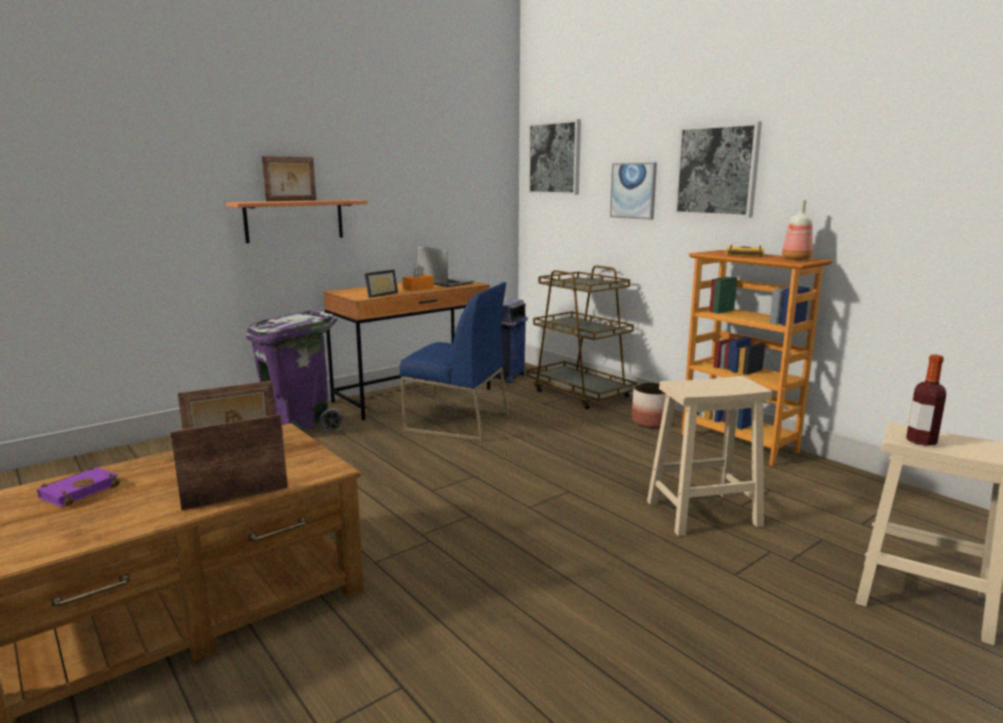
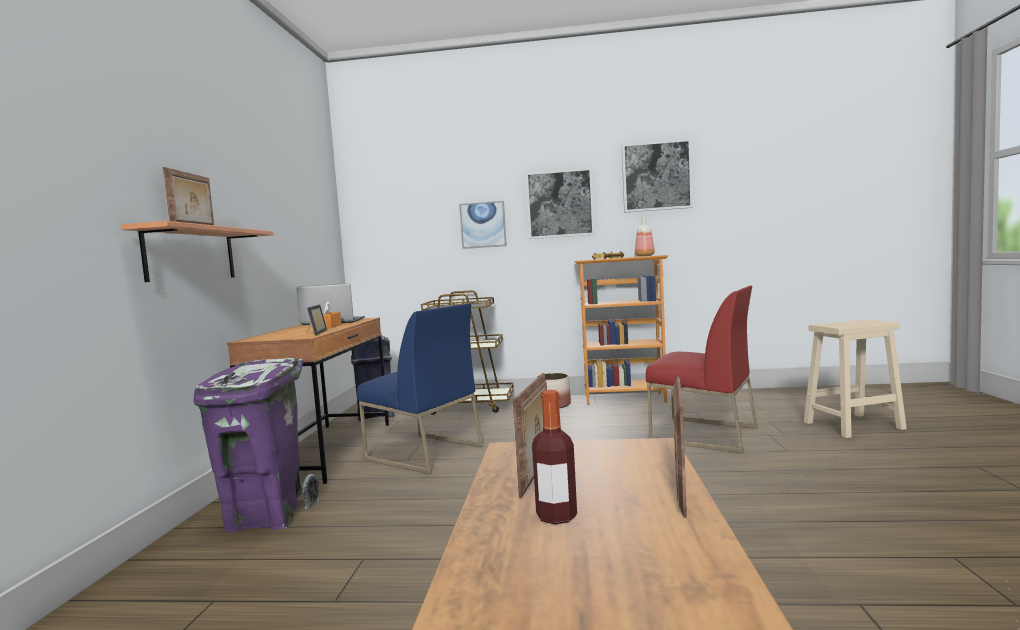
camera: 45 degrees left, 10 degrees down
purple book [37,466,120,507] -> none
blue chair [400,282,508,442] -> blue chair turned 60 degrees clockwise [357,303,483,474]
picture [528,119,581,195] -> picture moved to [621,138,693,213]
beige stool [647,376,772,536] -> red chair [646,286,757,453]
bottle [906,354,946,446] -> bottle moved to [532,390,577,524]

